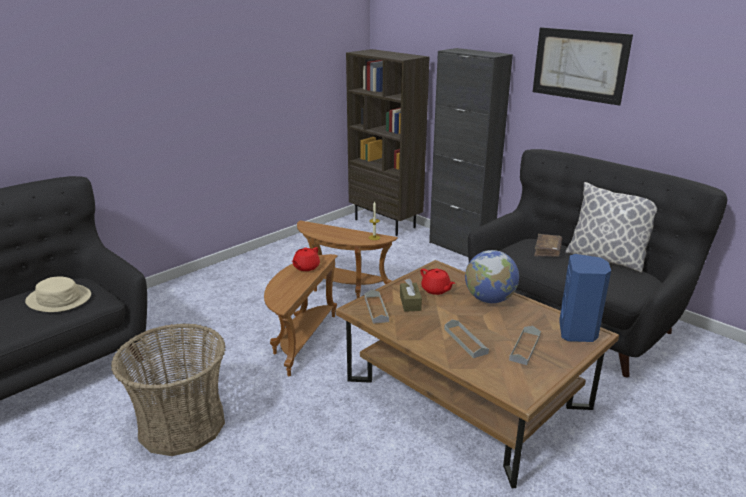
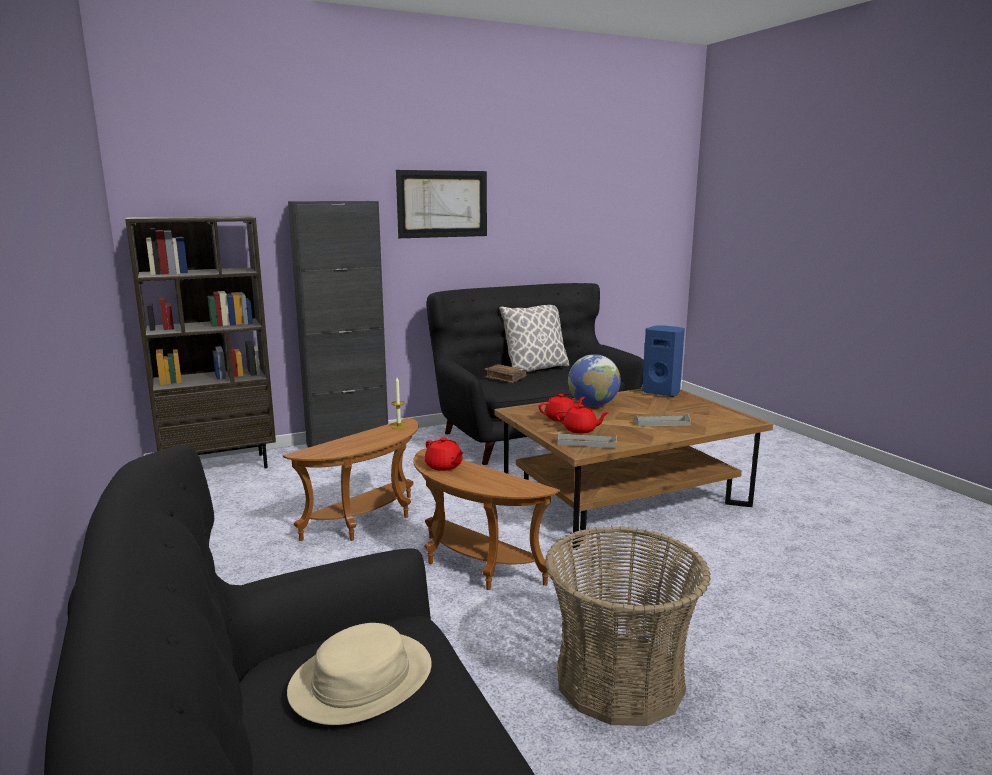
camera: 70 degrees left, 10 degrees down
brown tissue box [400,278,422,312] -> red teapot [555,404,610,434]
grey tray [509,326,541,365] -> none

